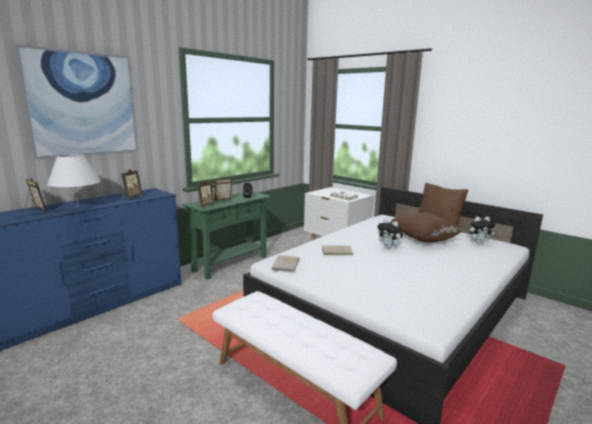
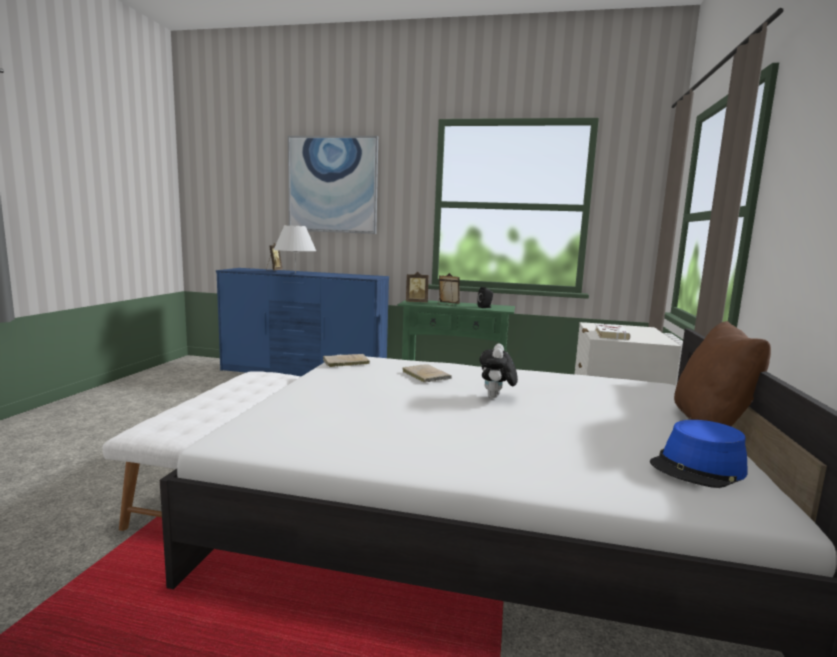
camera: 60 degrees right, 5 degrees down
picture frame [121,169,143,199] -> none
brown pillow [391,213,462,242] -> none
plush toy [470,216,495,243] -> blue hat [650,420,748,488]

